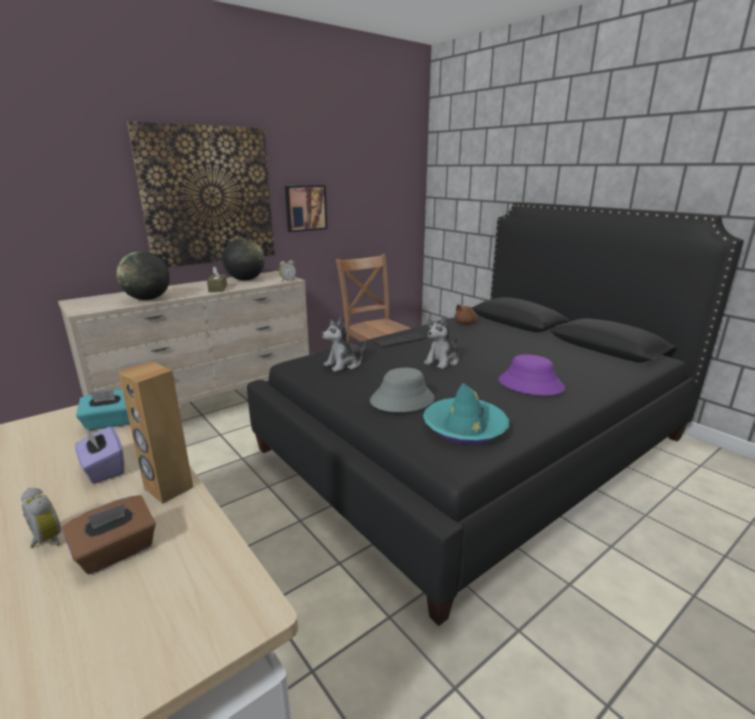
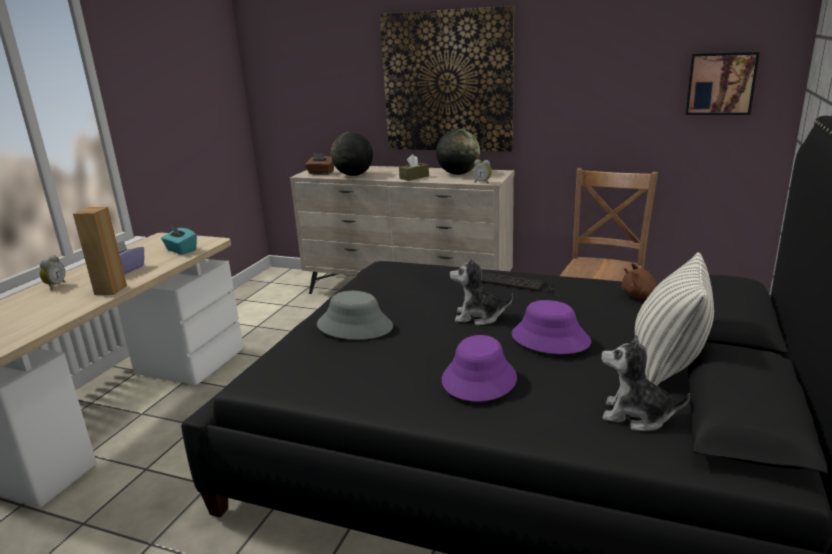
camera: 60 degrees right, 0 degrees up
brown tissue box [62,495,156,575] -> brown tissue box moved to [305,153,334,175]
picture [285,185,327,232] -> picture moved to [686,52,760,115]
plush toy [322,318,366,372] -> plush toy moved to [601,335,690,431]
turquoise hat [423,383,509,445] -> none
none -> purple hat [512,300,591,354]
none -> pillow [635,252,714,385]

